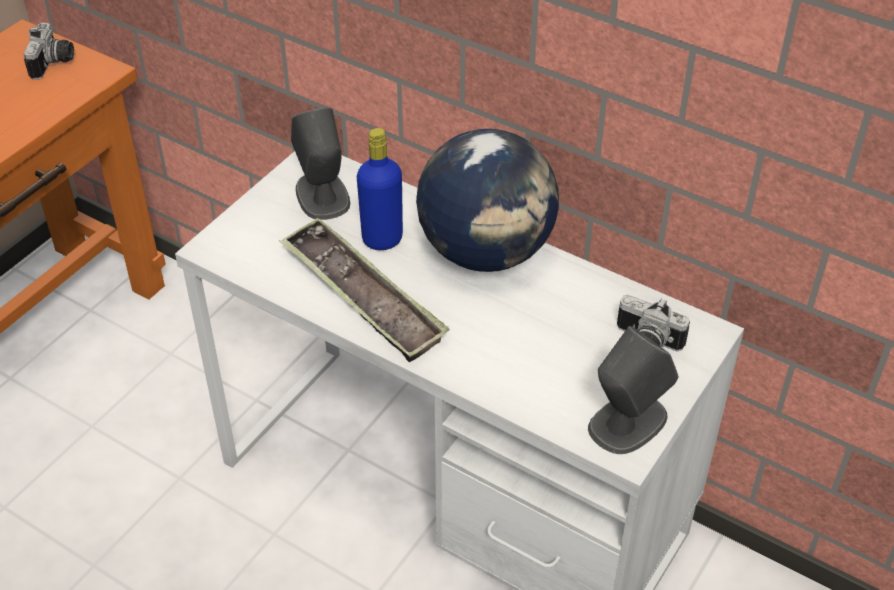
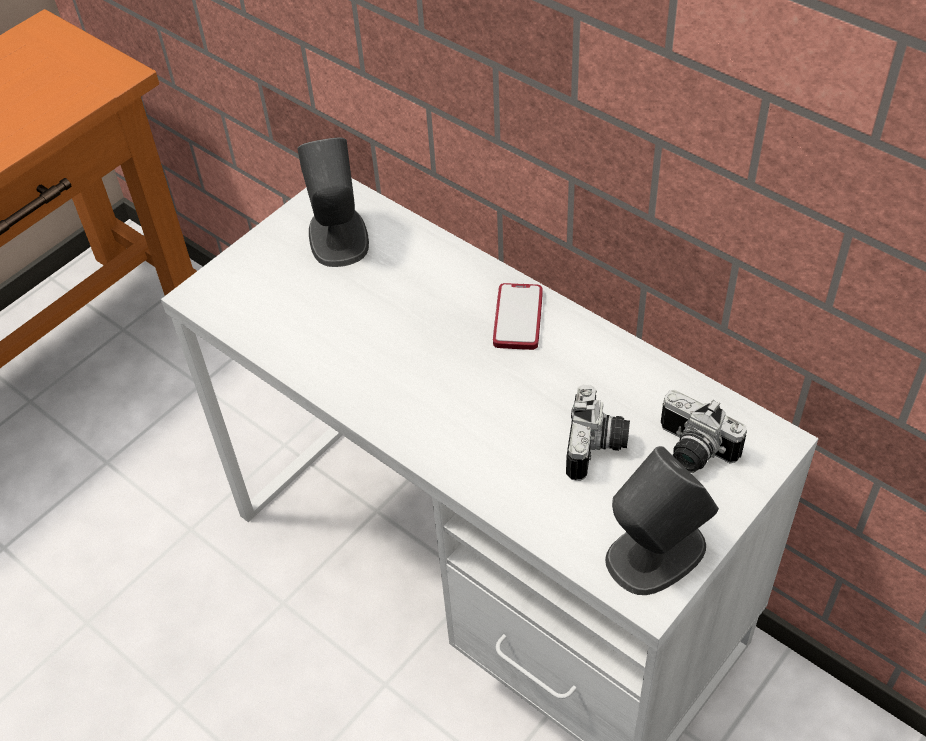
camera: 10 degrees right, 5 degrees up
camera [23,23,74,80] -> camera moved to [566,385,630,481]
tray [279,218,450,362] -> none
blue bottle [357,128,403,250] -> none
globe [416,129,559,272] -> phone [493,283,543,350]

